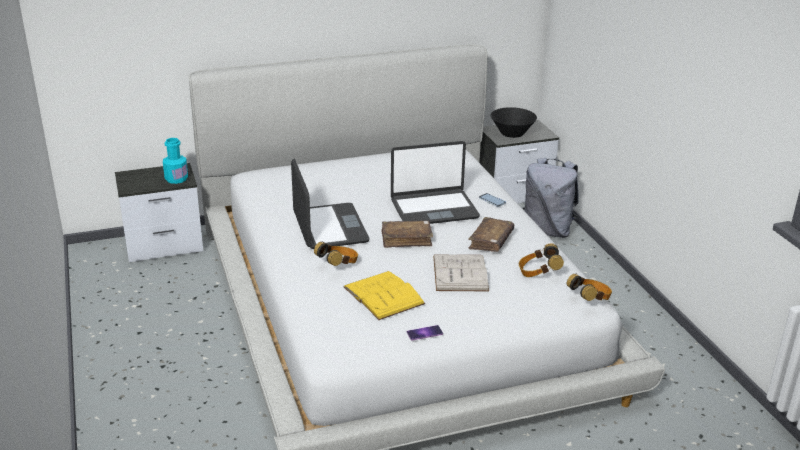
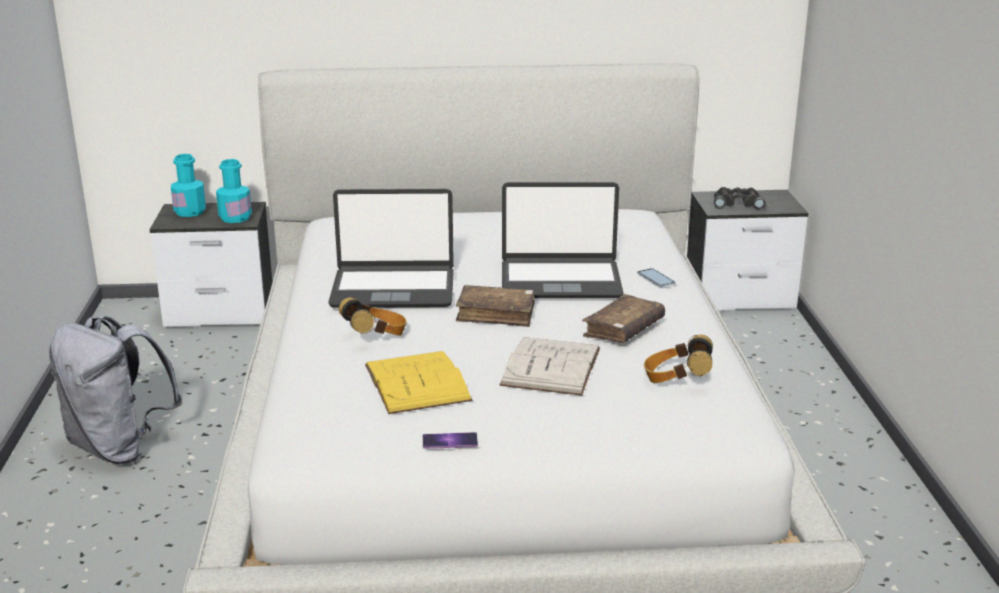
camera: 15 degrees right, 5 degrees down
laptop [291,159,370,249] -> laptop turned 90 degrees clockwise [328,189,454,308]
black bowl [491,107,537,138] -> black binoculars [714,187,766,210]
grey backpack [523,158,579,238] -> grey backpack moved to [49,316,182,464]
headphones [566,274,612,301] -> none
none -> turquoise bottle [171,154,206,217]

